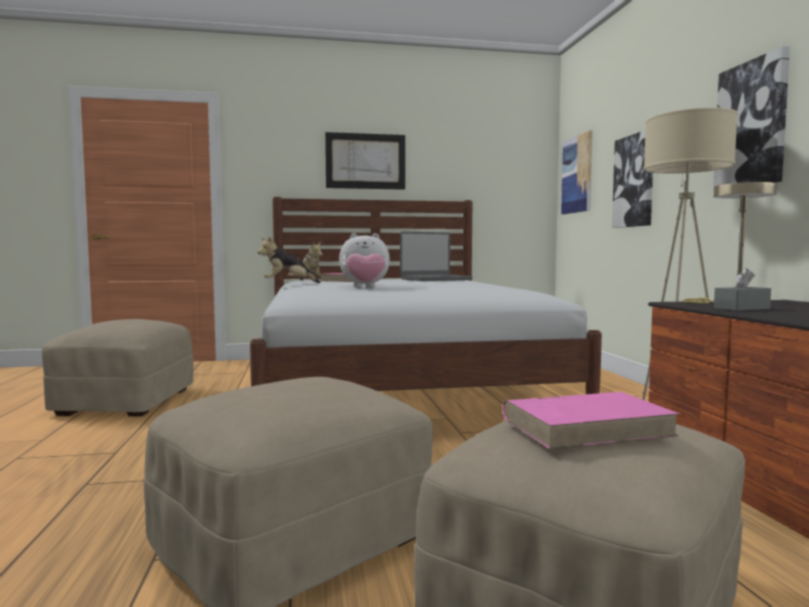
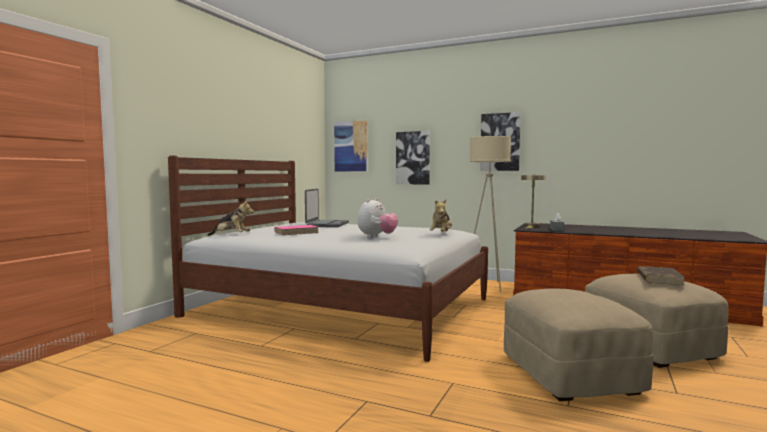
camera: 55 degrees left, 0 degrees up
beige ottoman [42,319,194,416] -> none
plush toy [258,236,321,283] -> plush toy moved to [430,200,452,232]
picture [325,132,405,190] -> none
pink book [503,392,680,449] -> brown book [637,266,685,285]

